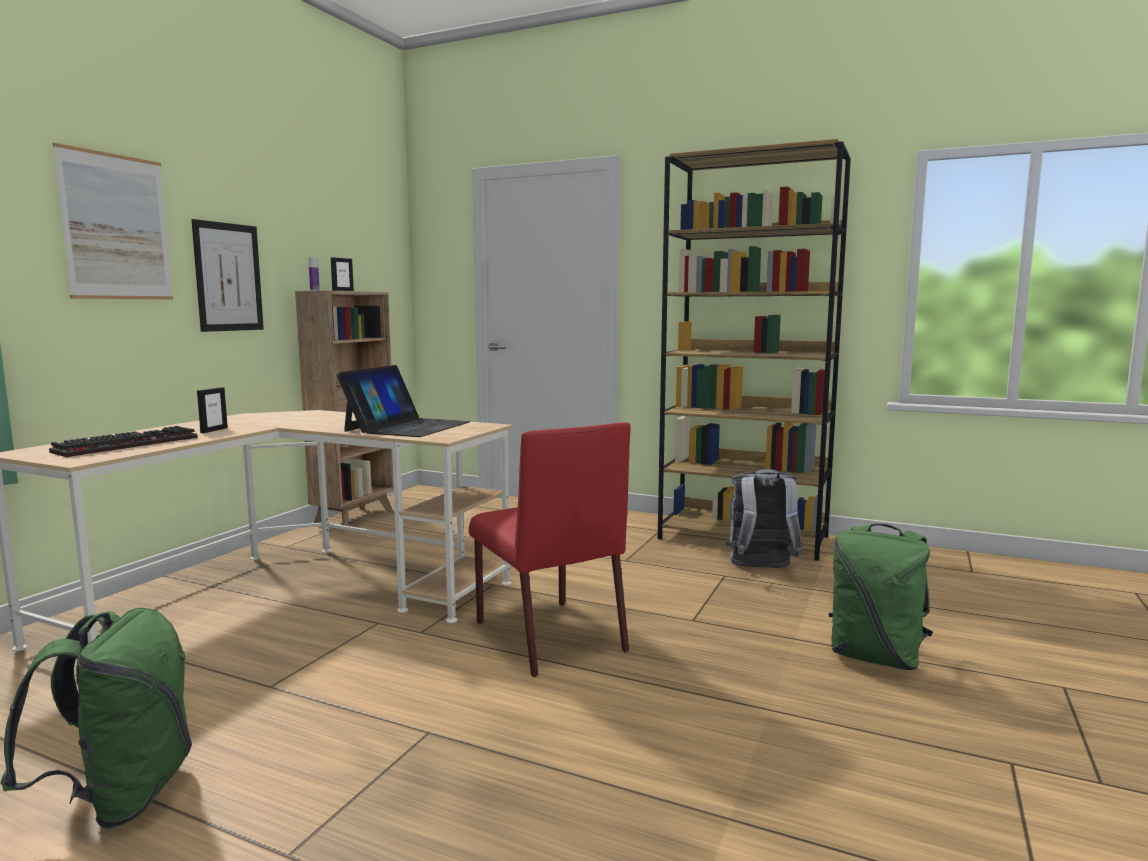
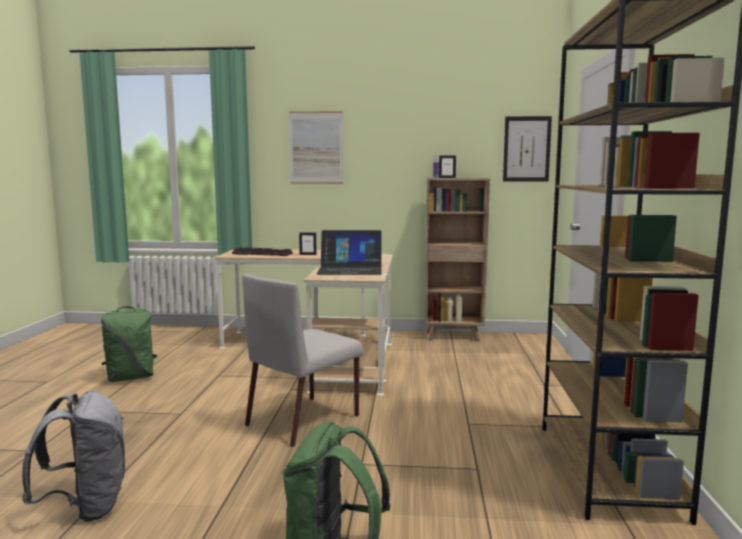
camera: 70 degrees right, 0 degrees up
picture [191,219,264,332] -> picture moved to [503,116,552,181]
red chair [469,422,630,677] -> grey chair [242,274,364,447]
grey backpack [726,469,804,568] -> grey backpack moved to [22,391,125,522]

